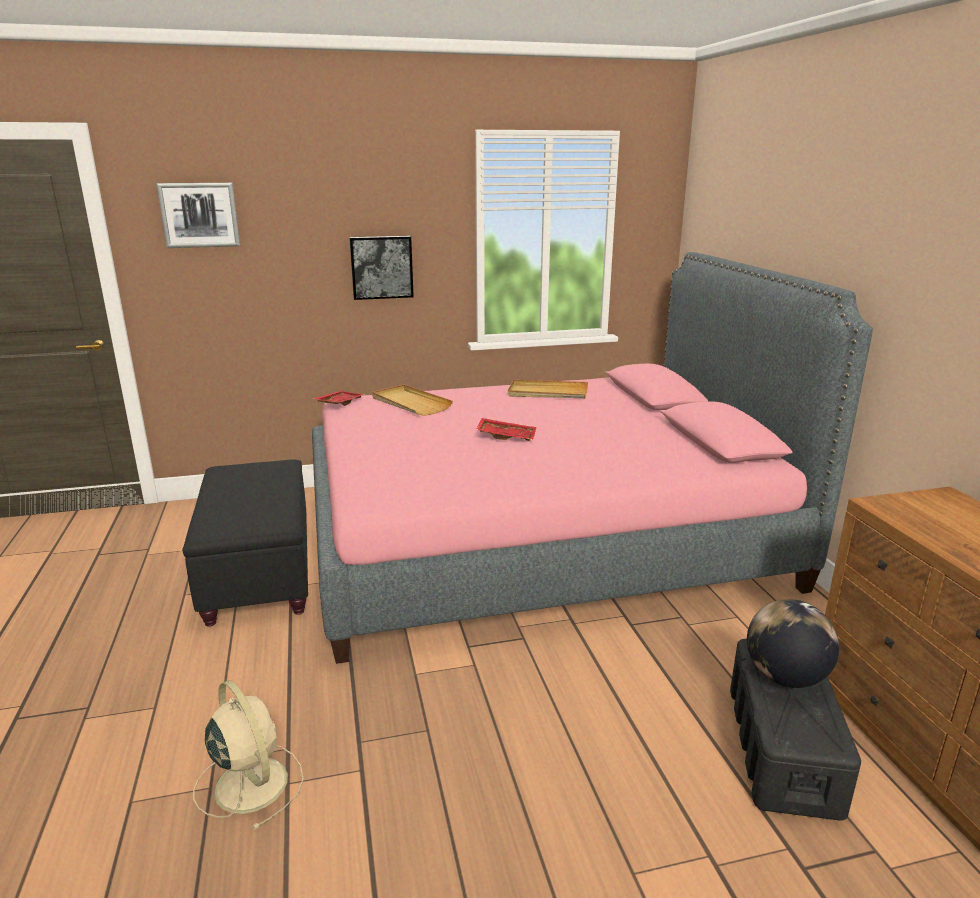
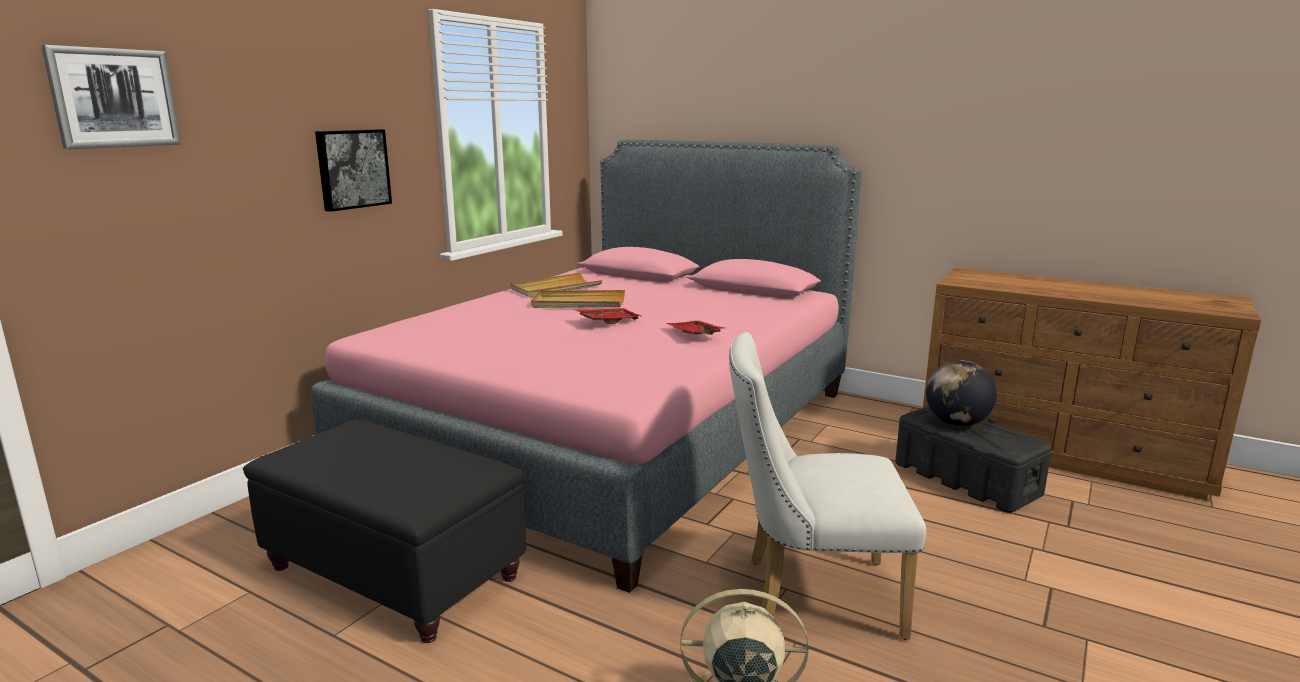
camera: 45 degrees left, 5 degrees down
red tray [312,390,365,406] -> red tray moved to [666,321,724,335]
beige tray [372,385,453,416] -> beige tray moved to [531,290,625,308]
none -> white chair [729,332,926,640]

